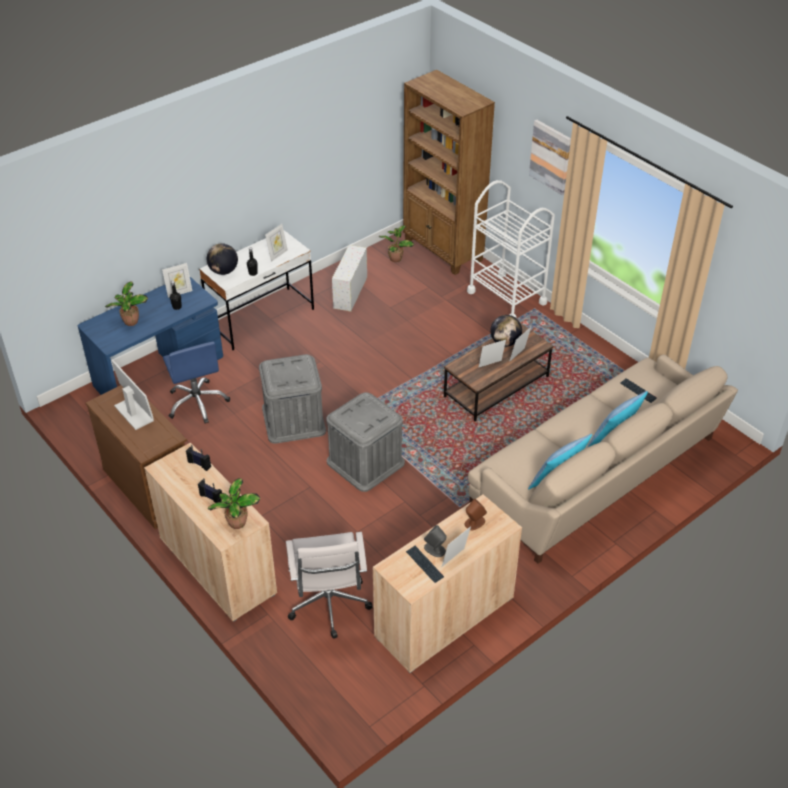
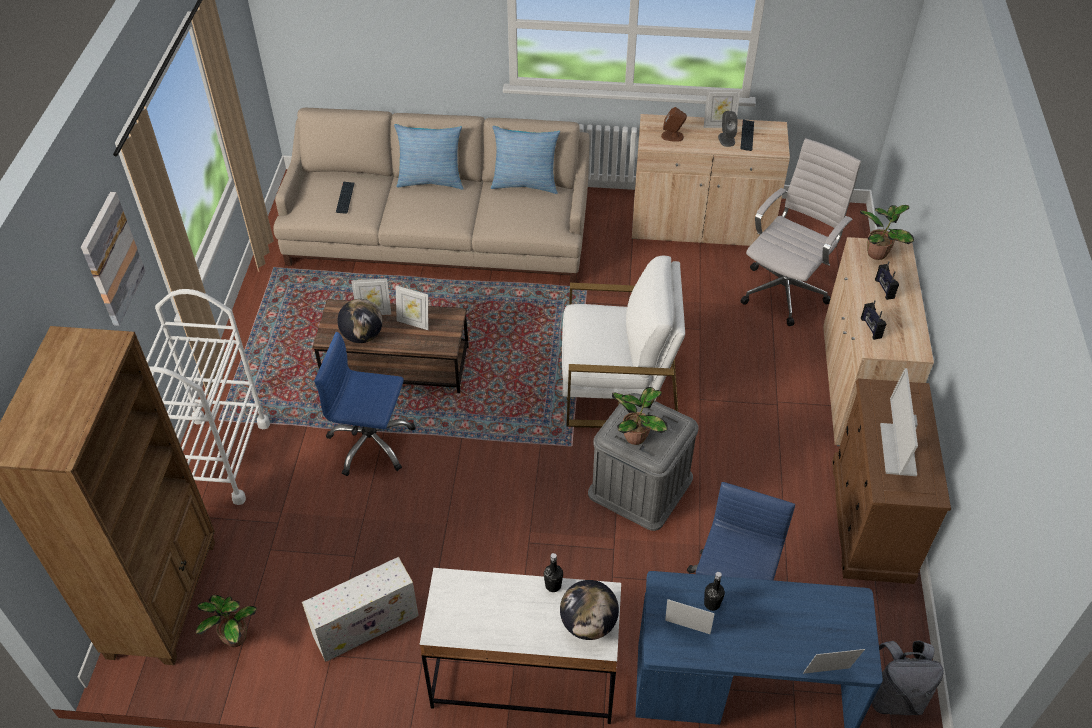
camera: 135 degrees left, 5 degrees up
potted plant [105,281,148,326] -> potted plant moved to [612,387,668,445]
picture frame [265,224,288,262] -> picture frame moved to [803,649,865,674]
grey storage box [326,392,405,492] -> white armchair [562,256,685,428]
none -> blue office chair [314,332,416,476]
none -> grey backpack [872,641,944,715]

